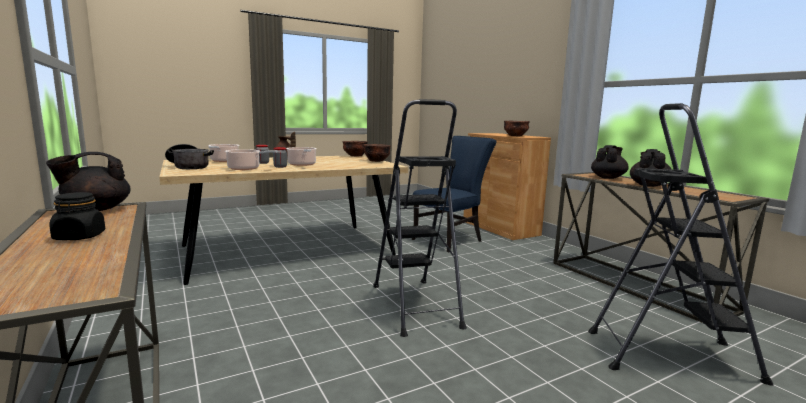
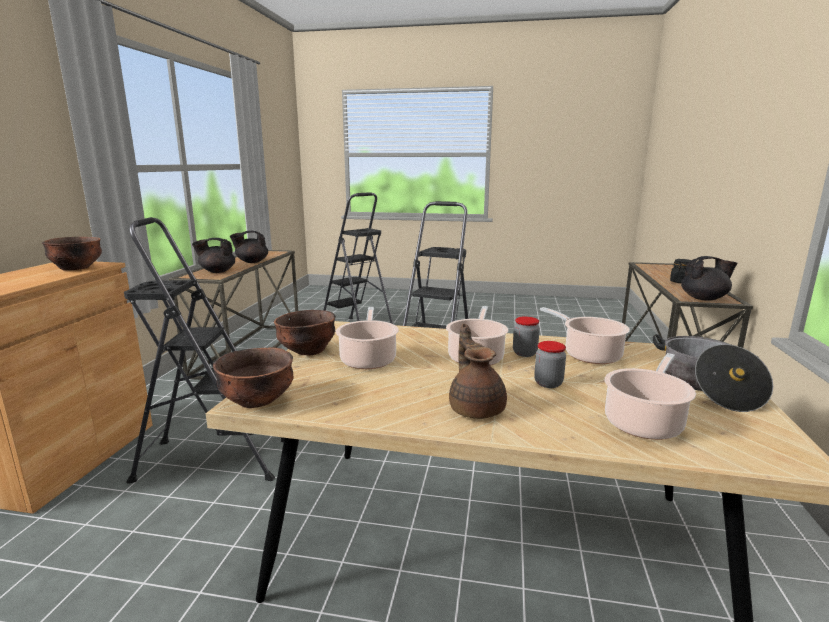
camera: 140 degrees left, 5 degrees up
blue chair [412,136,497,252] -> step ladder [124,217,285,484]
none -> cooking pot [336,307,399,369]

